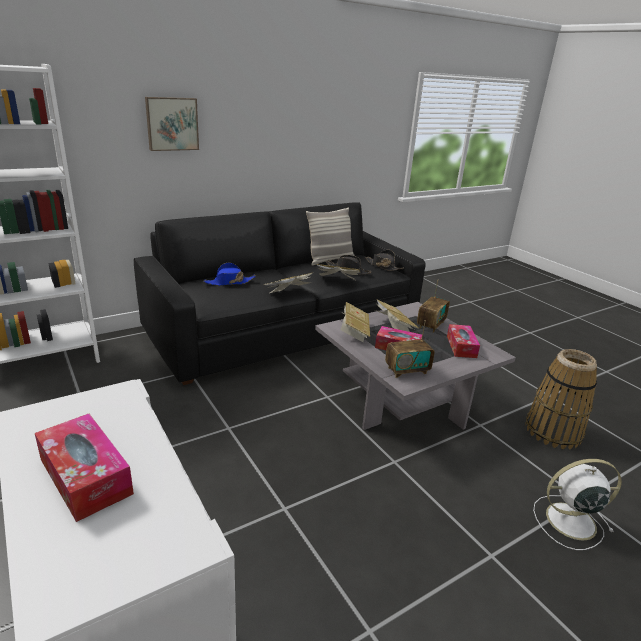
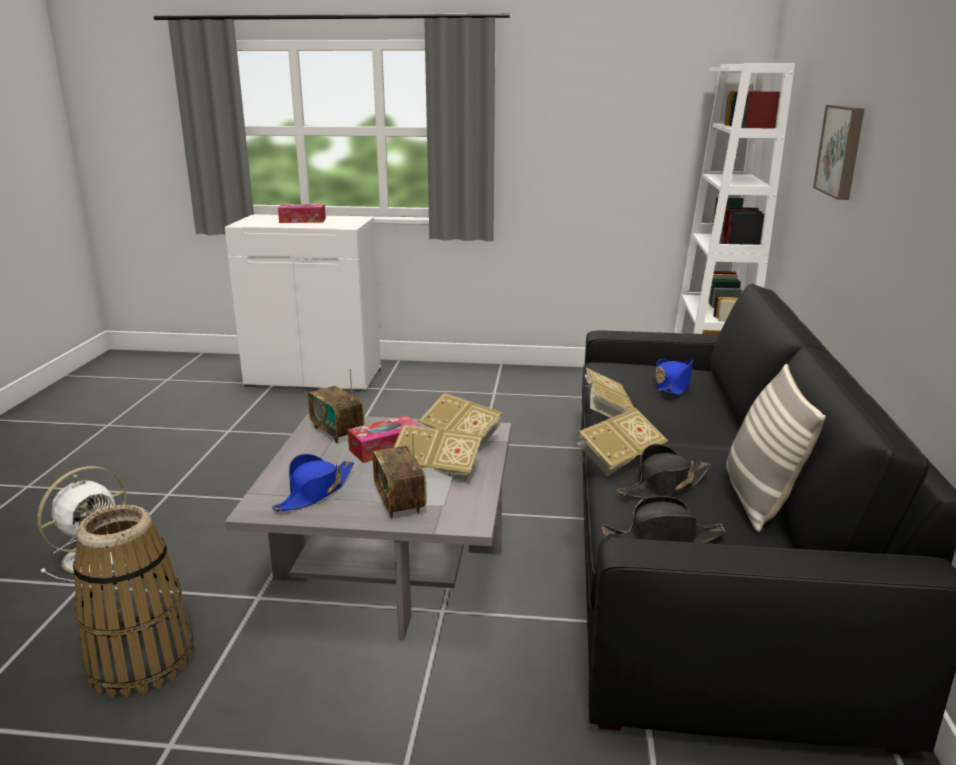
camera: 130 degrees right, 5 degrees down
radio [385,320,435,378] -> radio turned 60 degrees counterclockwise [308,368,364,444]
tissue box [447,324,480,358] -> blue hat [272,454,354,511]

